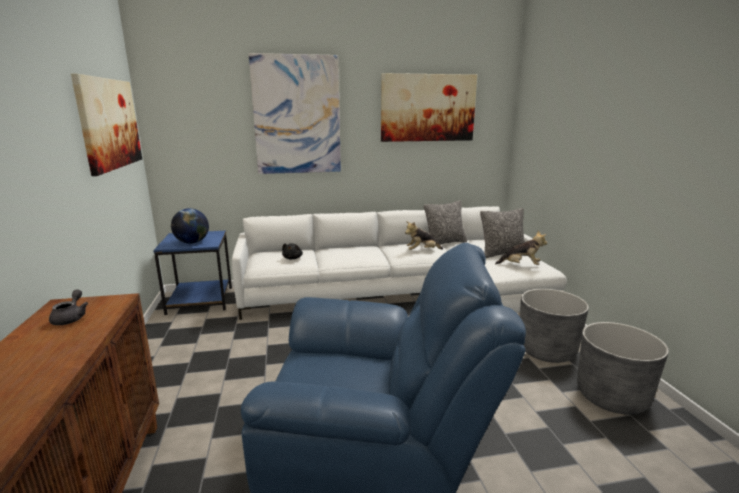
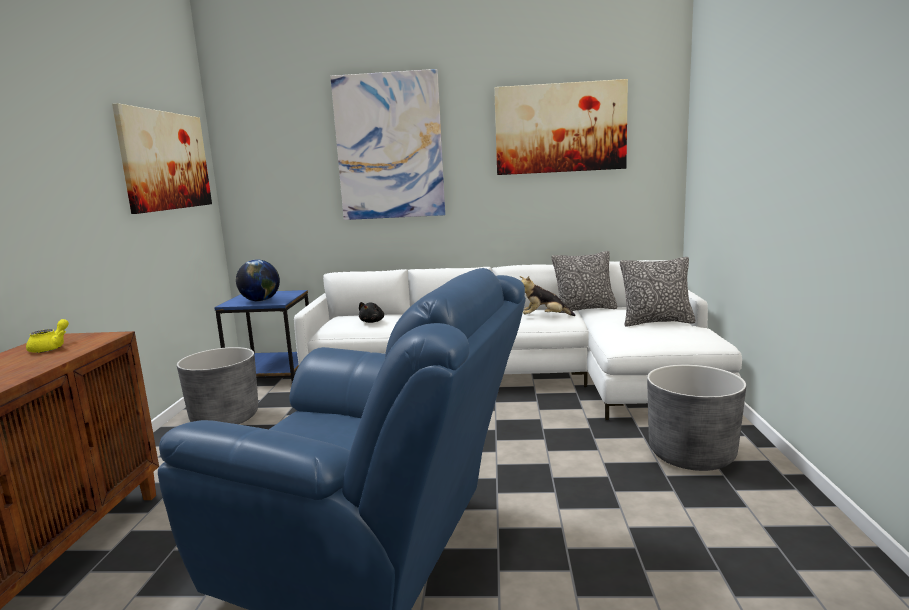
camera: 15 degrees right, 5 degrees down
grey teapot [49,289,88,325] -> yellow teapot [26,319,69,353]
plush toy [495,231,547,265] -> none
grey planter [577,322,669,415] -> grey planter moved to [177,347,258,424]

